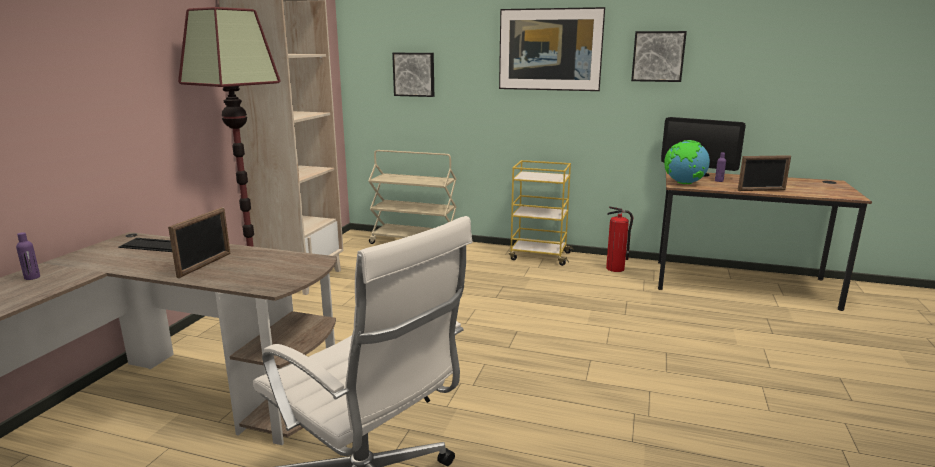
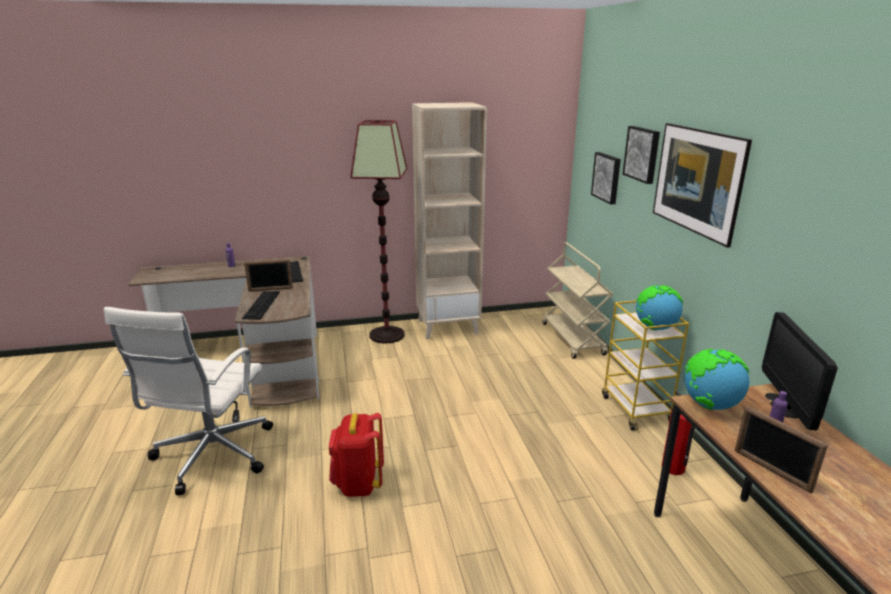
camera: 60 degrees right, 5 degrees up
picture [631,31,687,82] -> picture moved to [623,126,660,184]
none -> keyboard [242,291,280,319]
none -> red backpack [329,413,384,497]
none -> globe [636,285,683,331]

